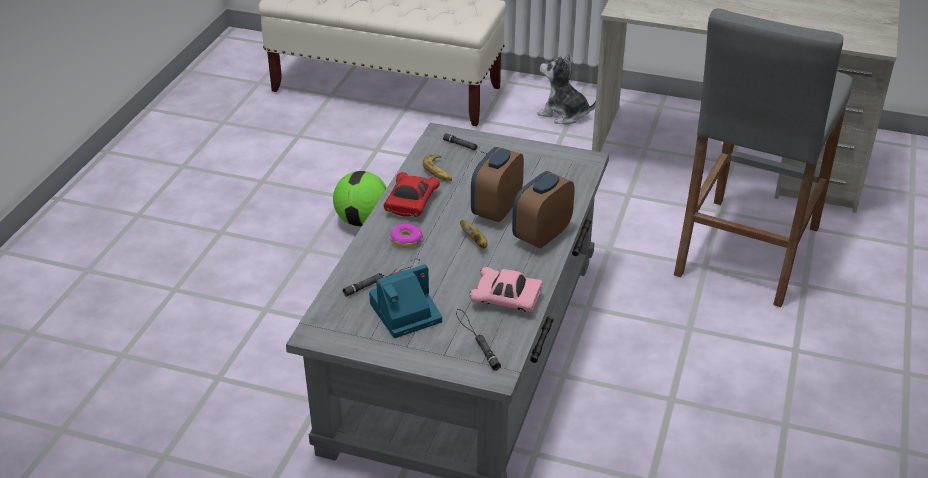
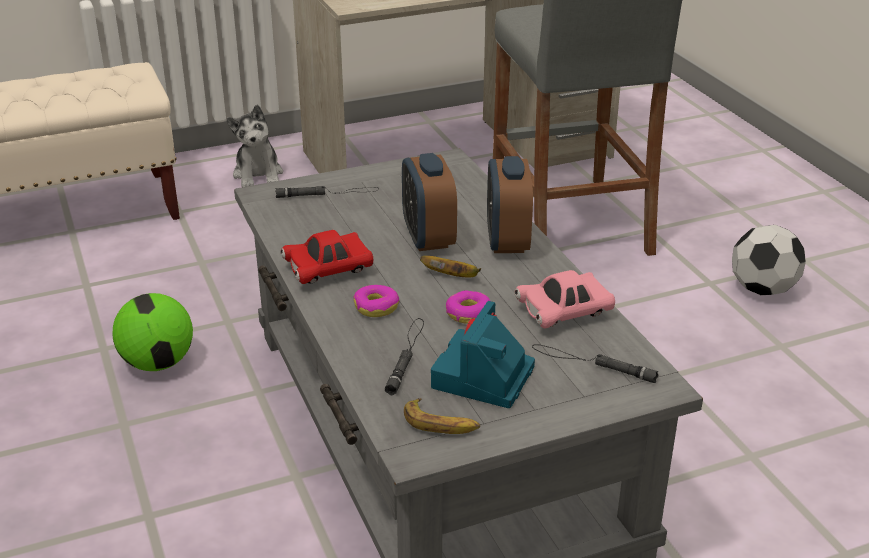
camera: 40 degrees left, 5 degrees down
red toy car [384,172,440,217] -> red toy car turned 90 degrees counterclockwise [281,230,373,284]
banana [423,154,452,181] -> banana moved to [404,398,480,434]
plush toy [537,53,596,124] -> plush toy turned 90 degrees counterclockwise [227,105,283,187]
none -> donut [446,291,490,324]
none -> football [732,225,806,295]

